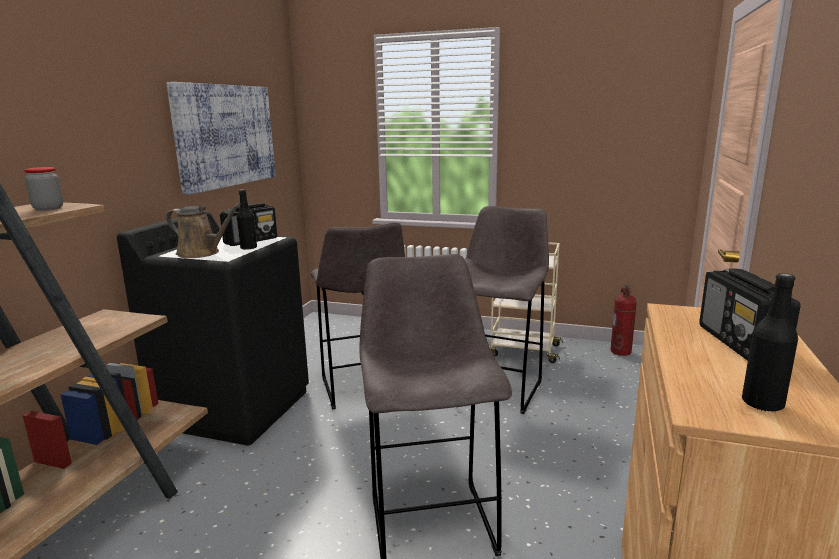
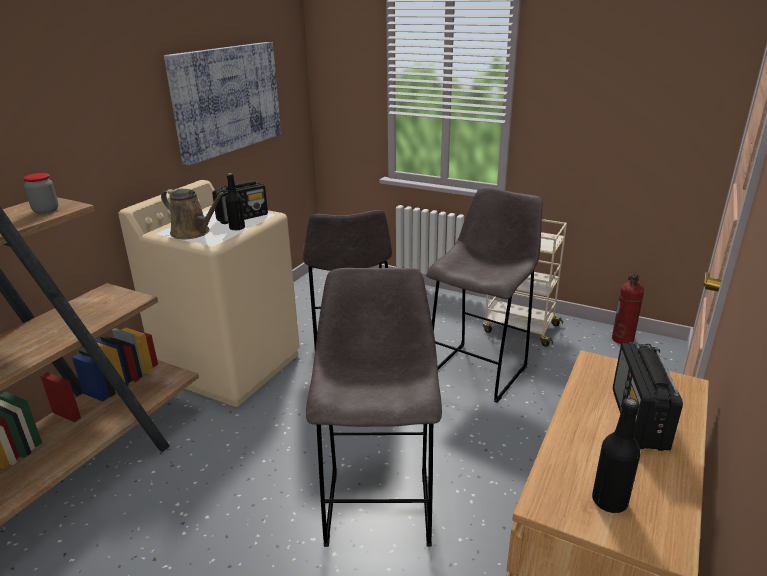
camera: 10 degrees right, 10 degrees up
black washing machine [117,212,309,445] -> beige washing machine [118,180,300,407]

